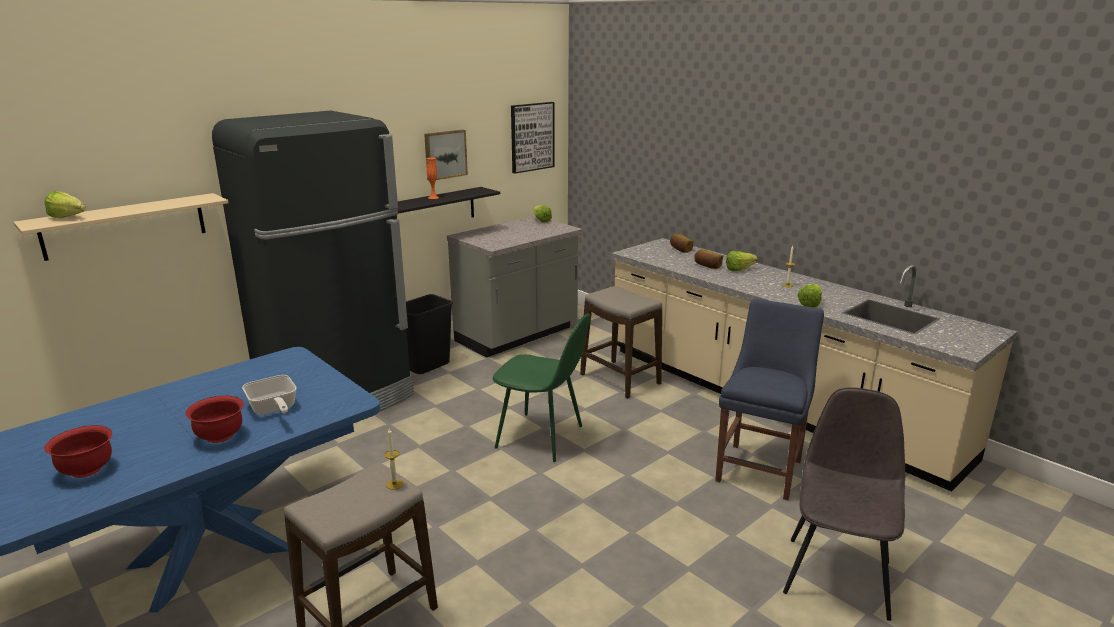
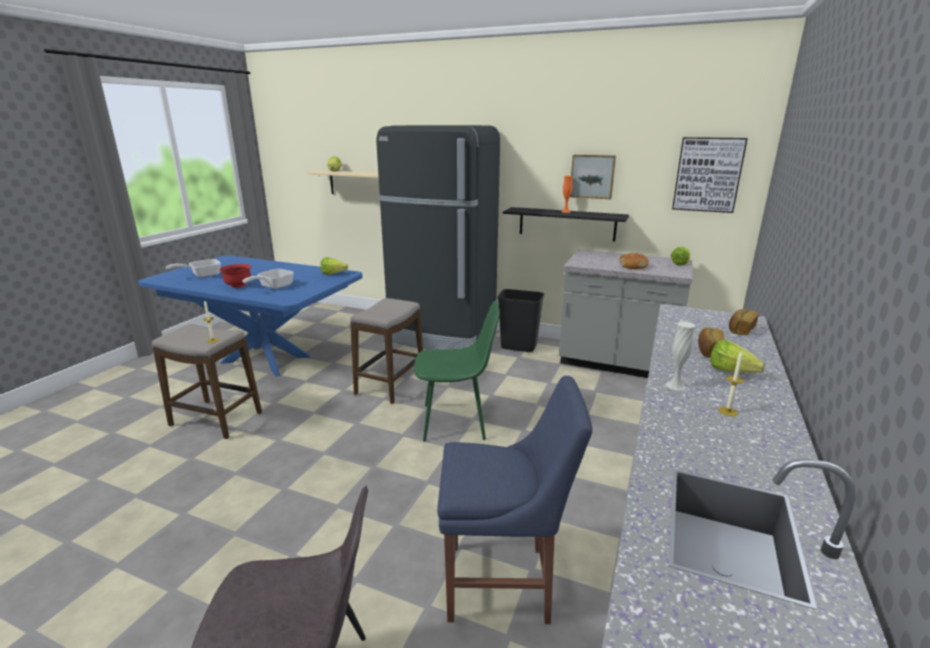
camera: 65 degrees right, 0 degrees up
red bowl [44,425,112,478] -> frying pan [166,259,220,278]
green chair [493,313,590,462] -> green chair turned 90 degrees counterclockwise [414,300,500,442]
stool [580,286,662,398] -> stool moved to [350,298,423,404]
lettuce [797,284,822,308] -> lettuce moved to [321,257,348,274]
none -> bread [619,253,649,269]
none -> white vase [666,321,696,391]

